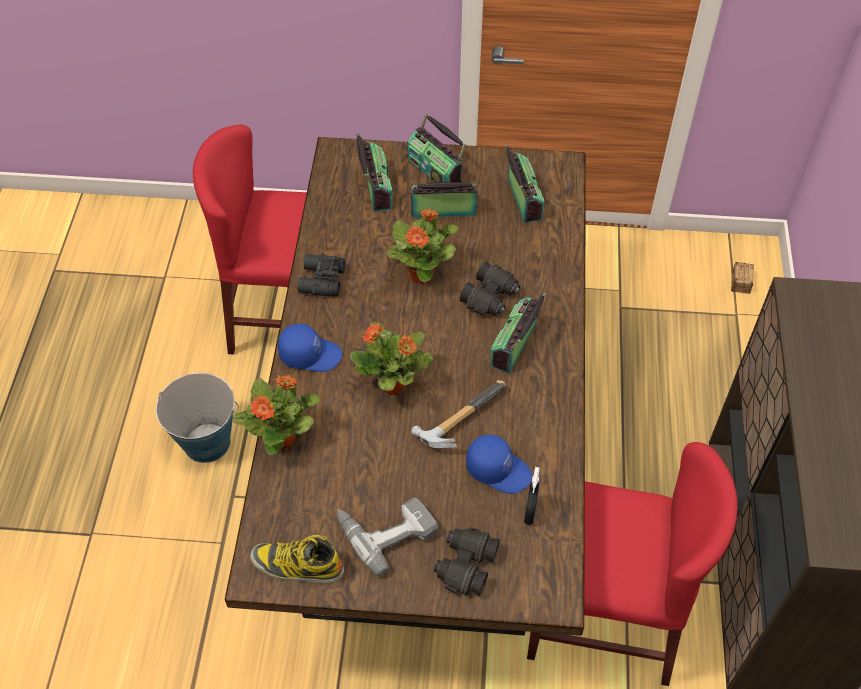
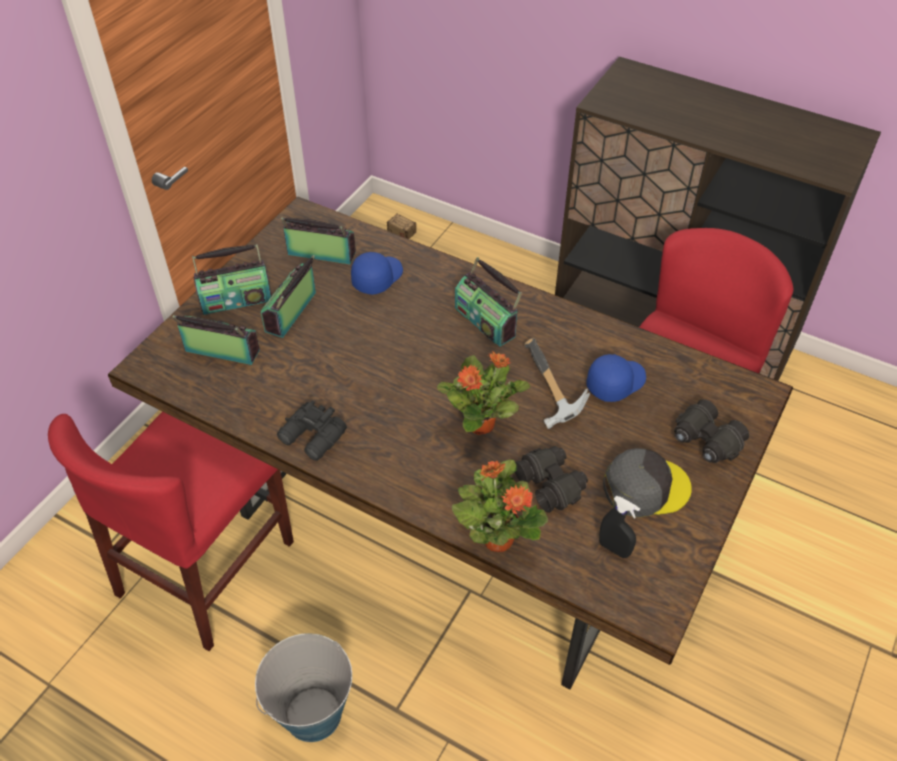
camera: 65 degrees left, 5 degrees down
boot [250,535,344,584] -> none
blue cap [278,323,342,372] -> blue cap moved to [351,252,403,295]
power drill [337,498,438,576] -> grey cap [603,448,692,517]
potted plant [387,209,459,284] -> none
black binoculars [460,261,520,315] -> black binoculars moved to [515,446,588,513]
black spray bottle [524,467,540,525] -> black spray bottle moved to [599,496,640,558]

